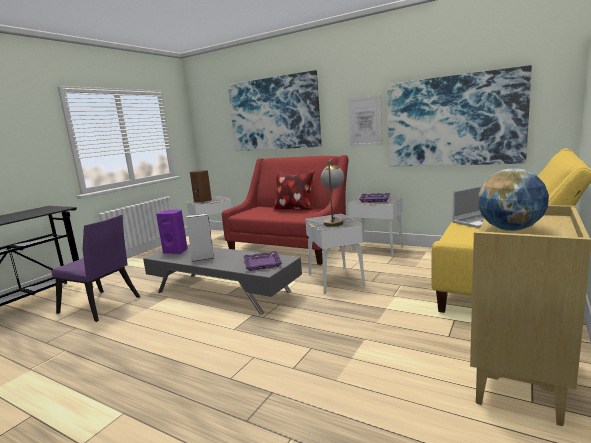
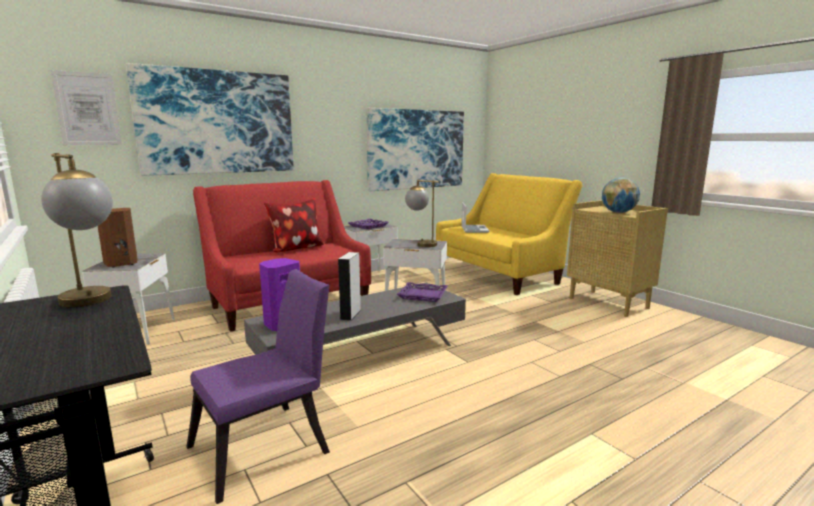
camera: 65 degrees left, 0 degrees up
picture [348,95,383,147] -> picture moved to [51,70,122,145]
none -> table lamp [41,153,113,307]

